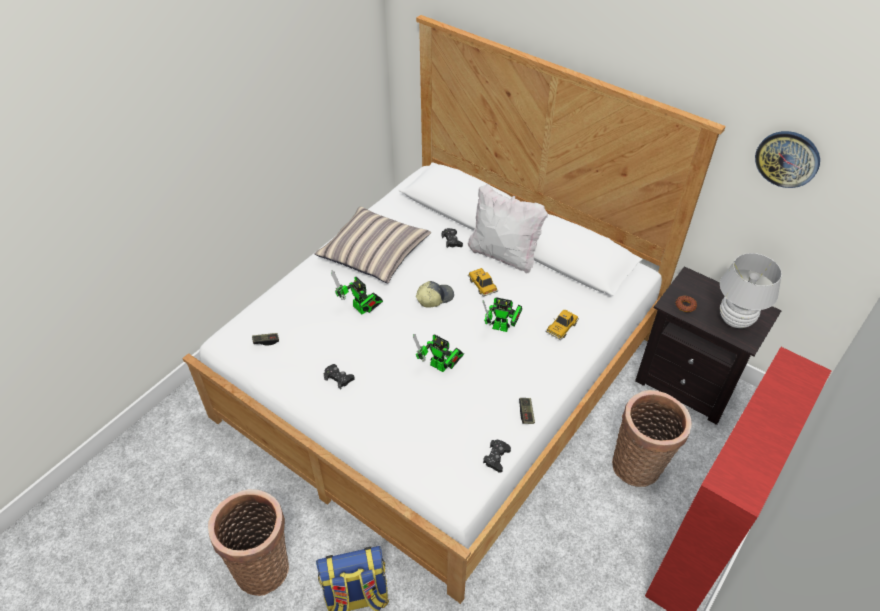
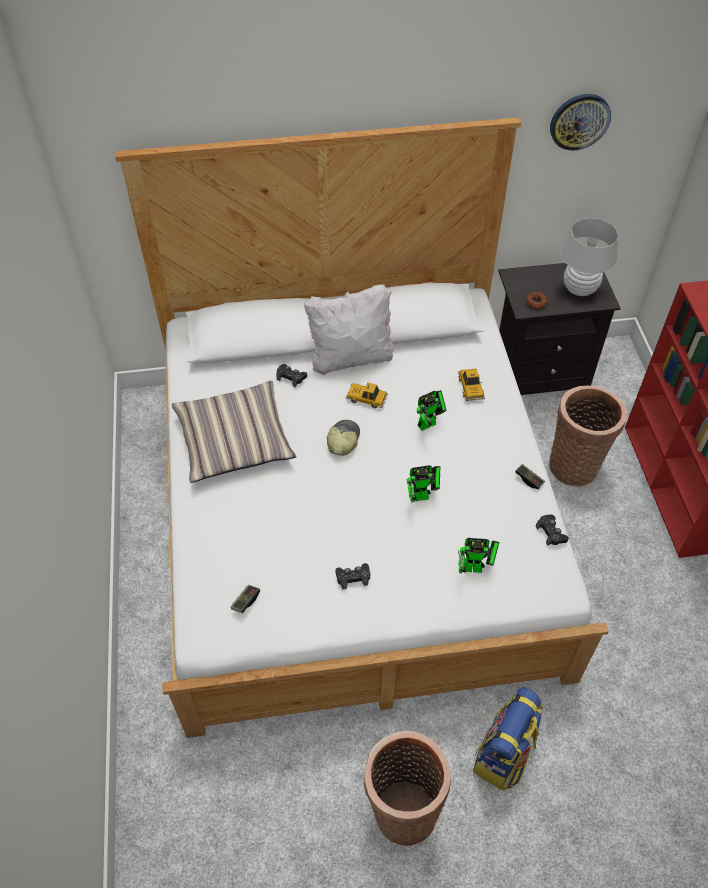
camera: 45 degrees left, 5 degrees up
toy robot [331,271,383,315] -> toy robot moved to [458,538,499,574]

